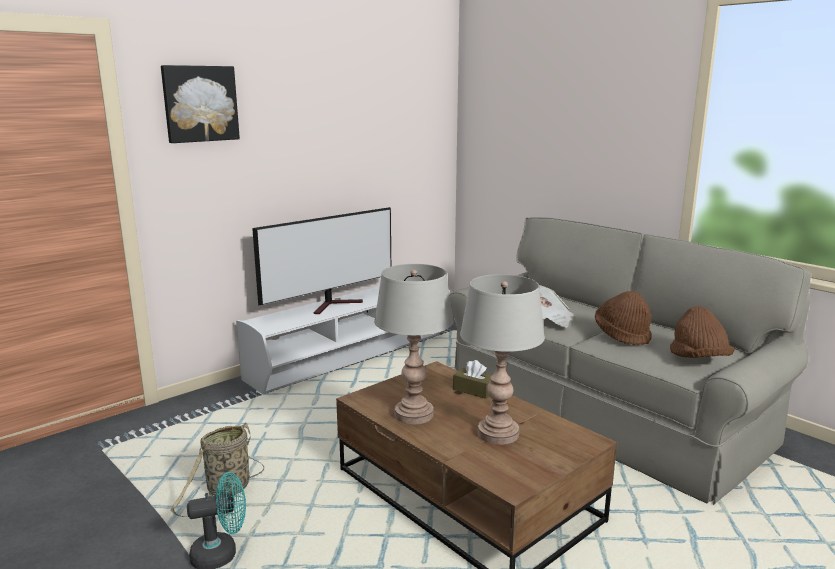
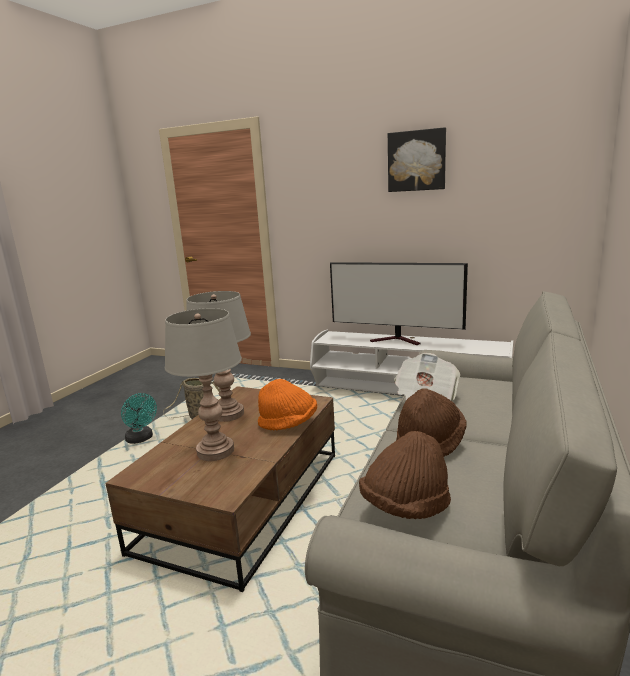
camera: 65 degrees right, 0 degrees up
picture [161,65,240,143] -> picture moved to [388,127,446,192]
brown tissue box [453,360,492,399] -> orange hat [258,379,317,430]

